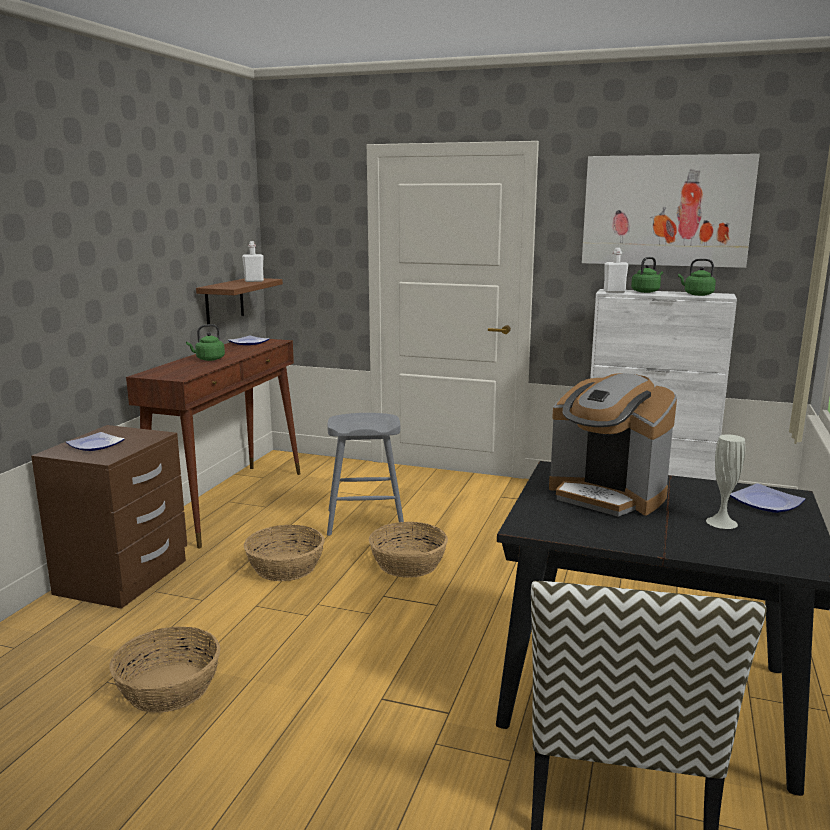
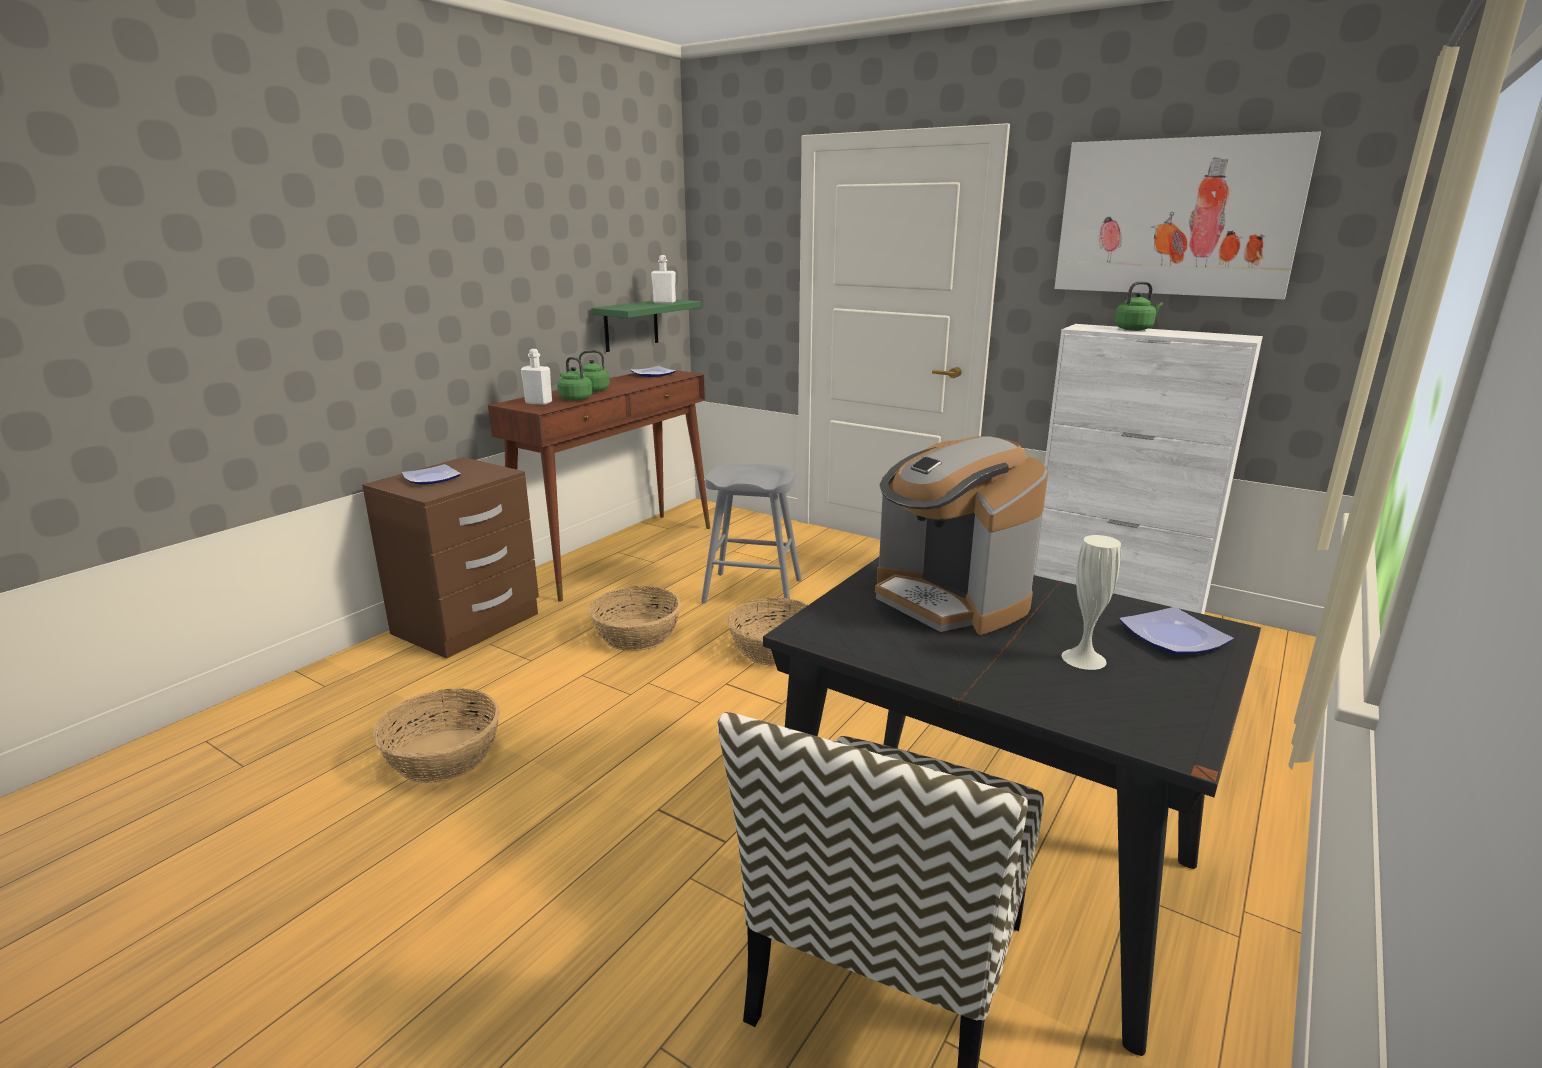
camera: 15 degrees right, 5 degrees up
brown shelf [196,278,283,324] -> green shelf [591,300,701,352]
white bottle [604,248,629,293] -> white bottle moved to [521,349,552,405]
green kettle [678,259,716,296] -> green kettle moved to [557,357,592,401]

